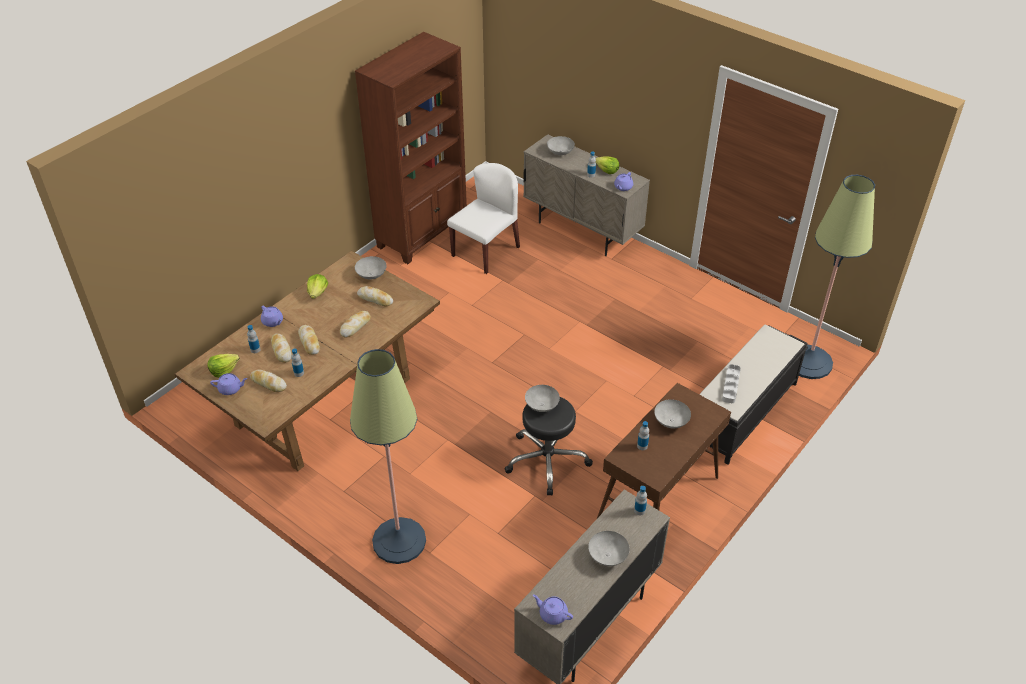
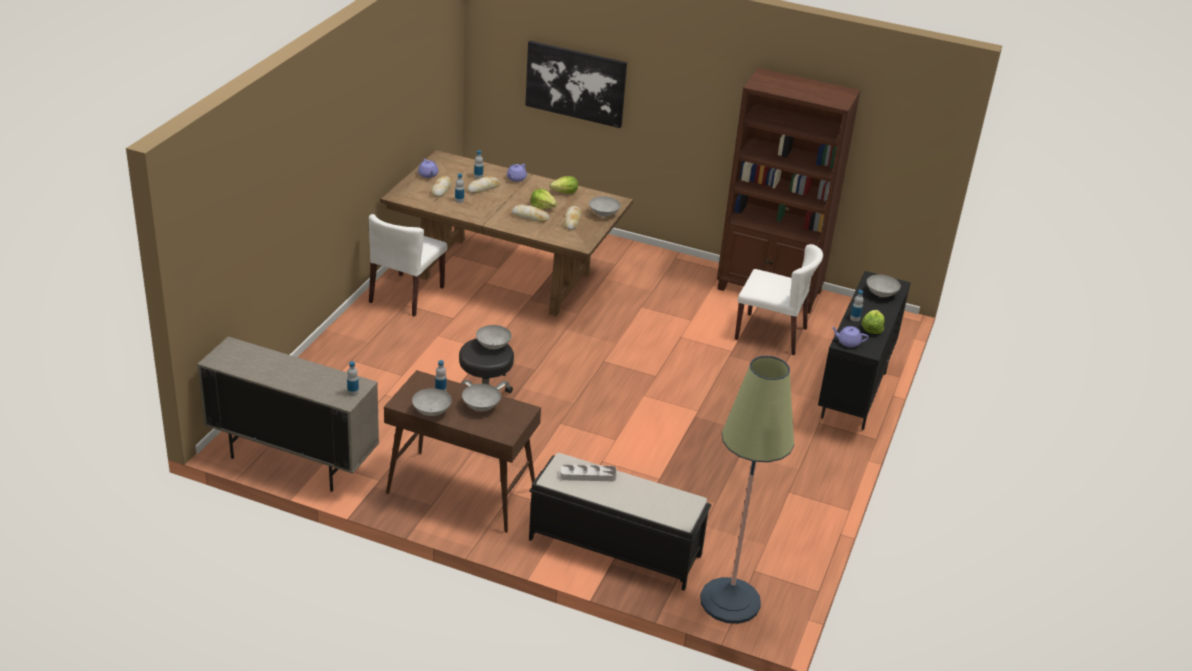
camera: 70 degrees right, 10 degrees down
lettuce [207,354,239,378] -> lettuce moved to [530,189,557,209]
bread [298,325,320,355] -> none
floor lamp [350,349,426,564] -> none
beige cabinet [523,134,650,256] -> black cabinet [818,271,911,430]
purple teapot [533,595,573,625] -> none
grey bowl [588,531,630,566] -> grey bowl moved to [412,388,452,416]
none -> white chair [369,214,447,317]
none -> picture [525,41,627,128]

